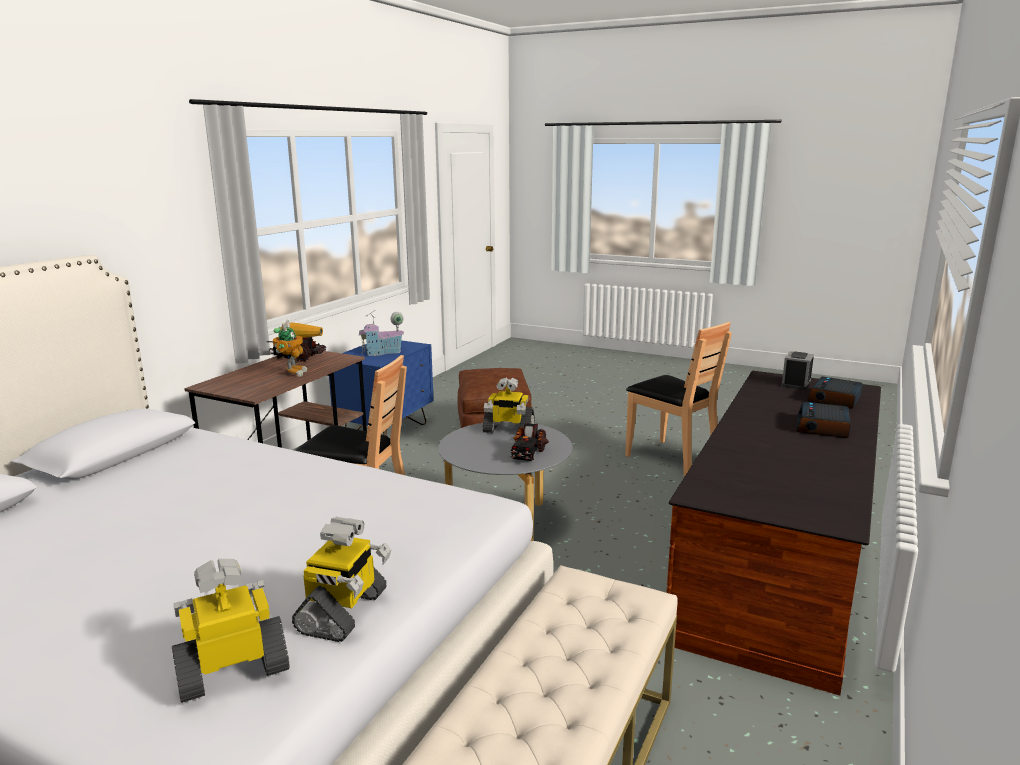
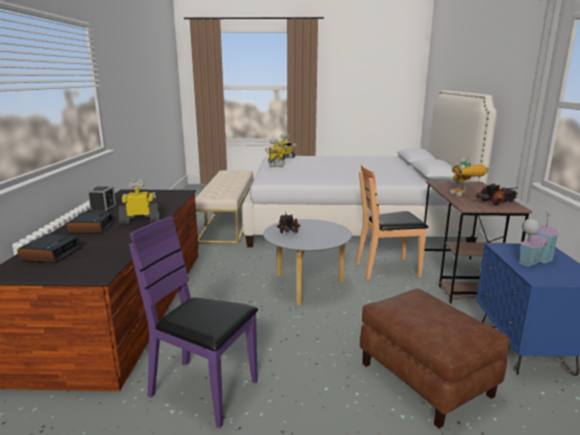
camera: 155 degrees right, 0 degrees up
toy robot [483,377,535,433] -> toy robot moved to [119,179,160,225]
brown chair [625,322,732,477] -> purple chair [129,216,258,428]
alarm clock [781,351,814,390] -> alarm clock moved to [88,186,117,212]

